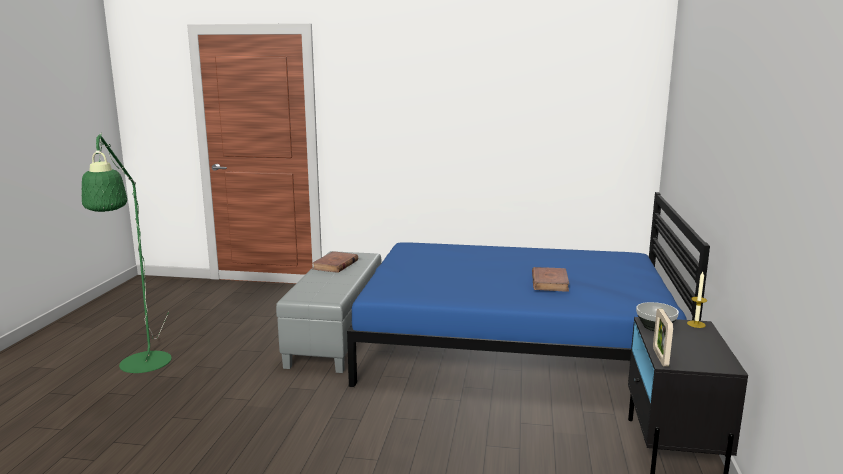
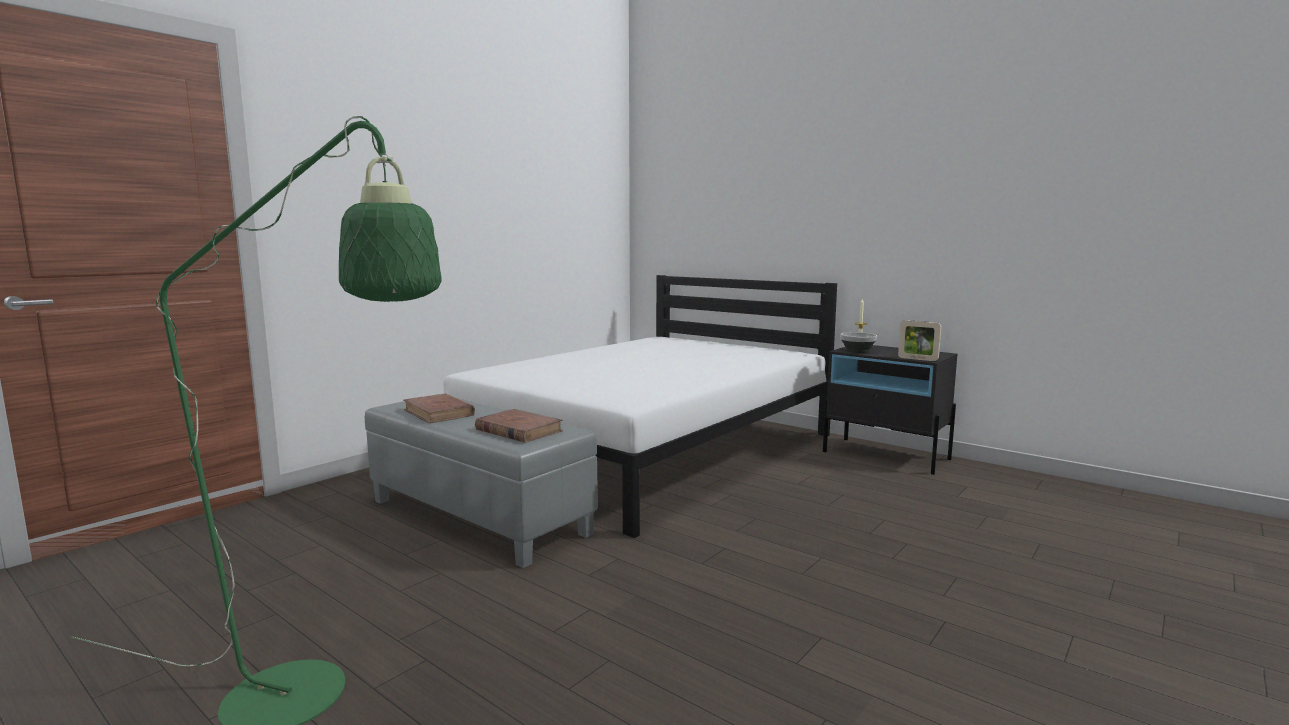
camera: 60 degrees left, 5 degrees down
blue bed [347,192,710,387] -> white bed [443,275,837,538]
brown book [532,267,569,292] -> brown book moved to [475,409,563,443]

